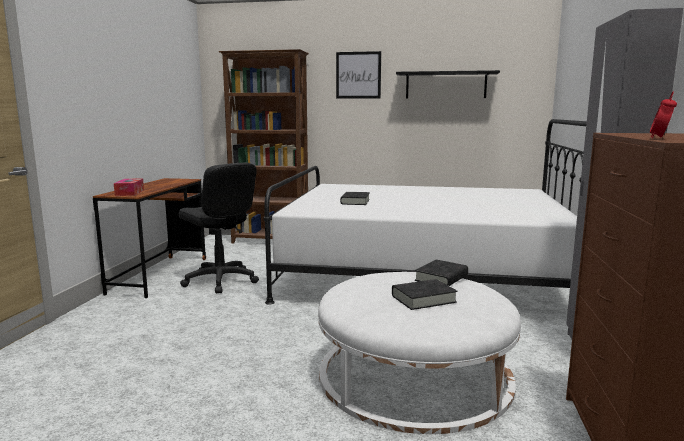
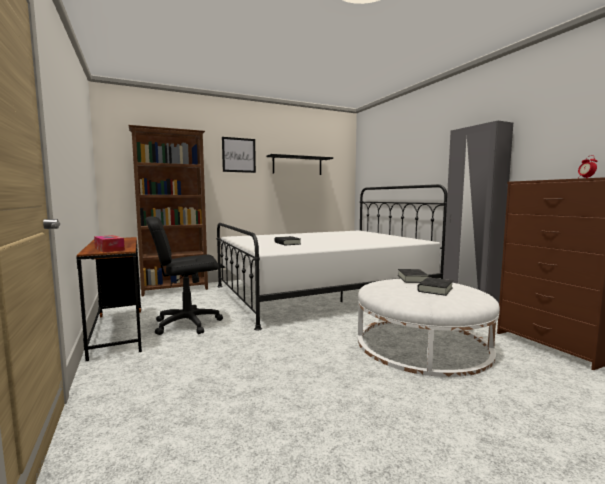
camera: 35 degrees left, 5 degrees down
black office chair [179,163,259,293] -> black office chair turned 150 degrees clockwise [145,216,223,335]

